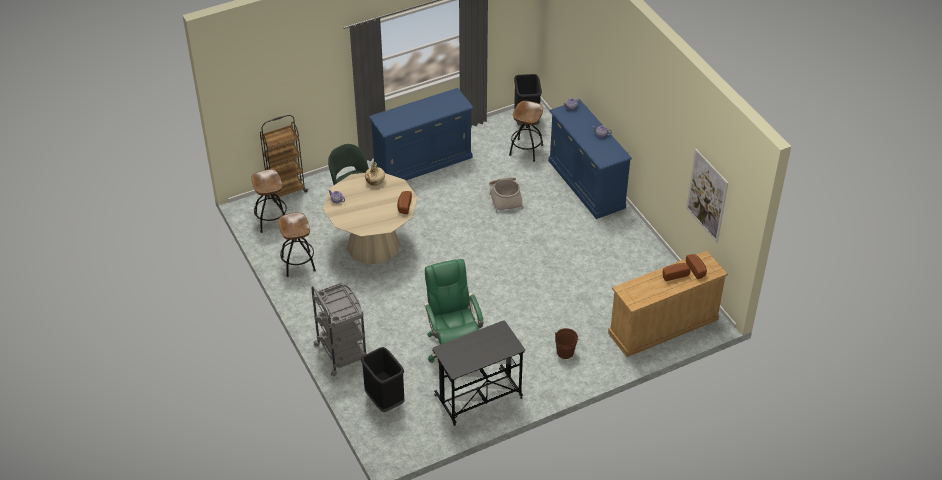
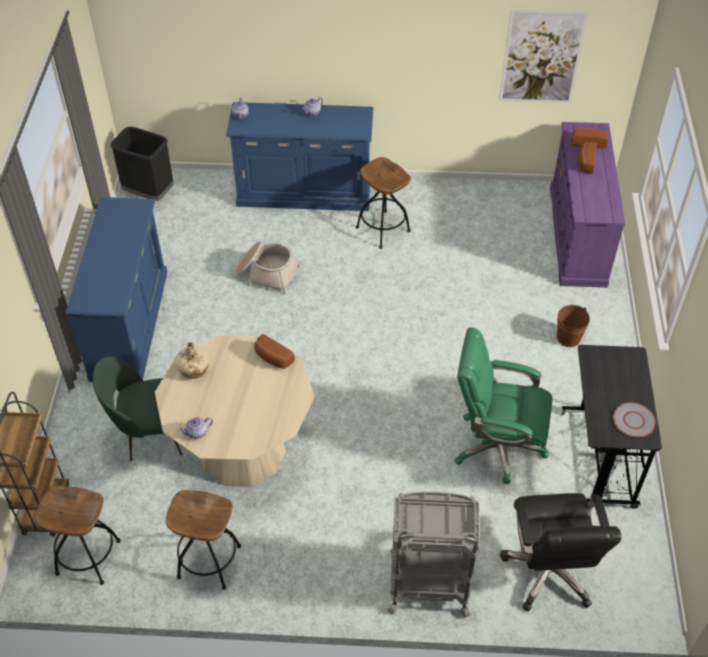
camera: 60 degrees left, 5 degrees up
black trash can [361,347,405,412] -> black office chair [500,493,622,611]
brown stool [509,101,543,162] -> brown stool moved to [356,157,411,249]
beige dresser [608,251,728,357] -> purple dresser [550,122,625,288]
none -> grey plate [613,403,656,437]

